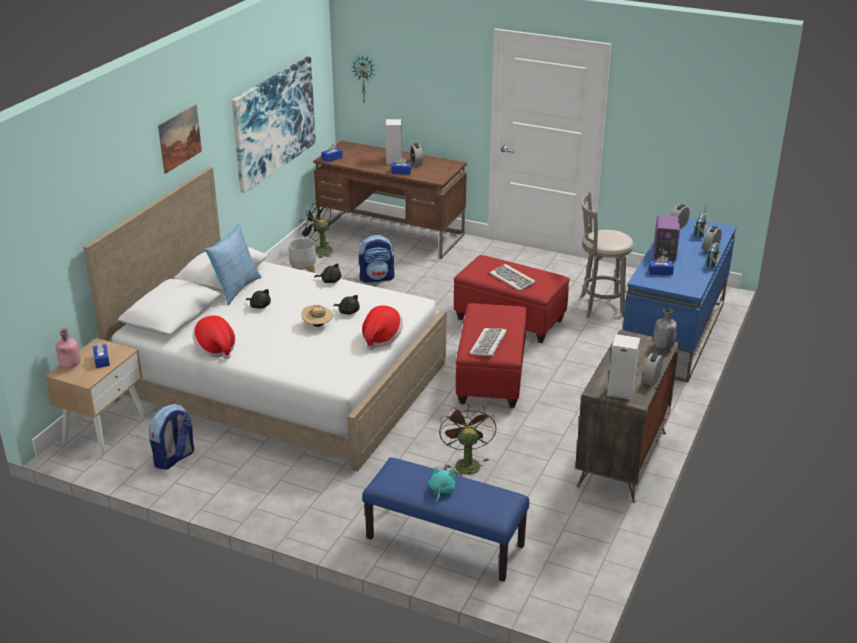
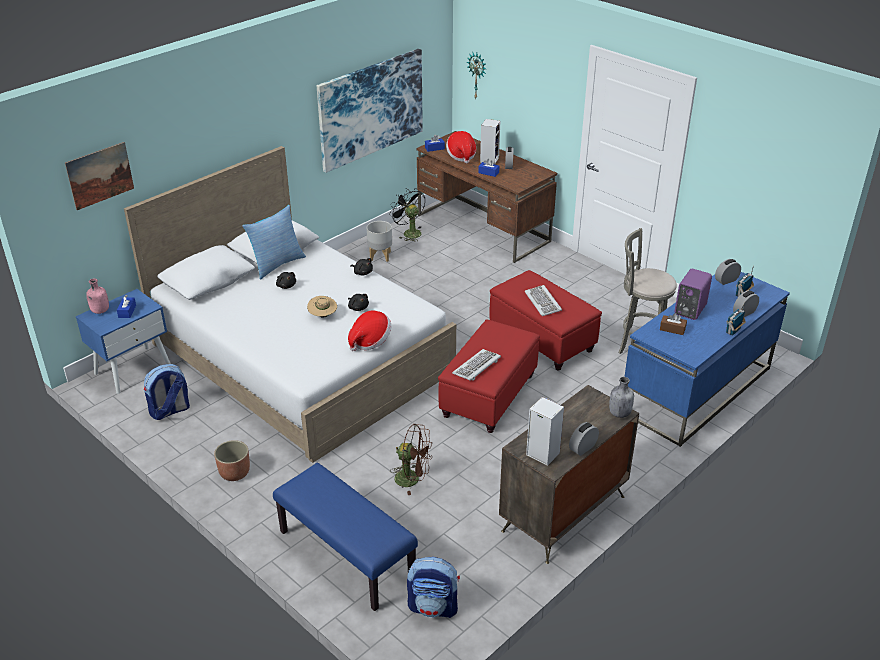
camera: 20 degrees right, 5 degrees up
beige nightstand [45,338,147,455] -> blue nightstand [76,289,171,394]
picture [158,105,202,174] -> picture moved to [65,142,134,210]
hat [193,316,235,359] -> hat moved to [446,131,476,164]
backpack [359,235,395,283] -> backpack moved to [407,557,460,618]
turquoise plush toy [429,466,456,503] -> none
brown fan [439,404,496,478] -> brown fan turned 90 degrees clockwise [391,424,432,495]
blue tissue box [648,255,674,275] -> brown tissue box [660,313,687,335]
none -> planter [214,440,250,481]

